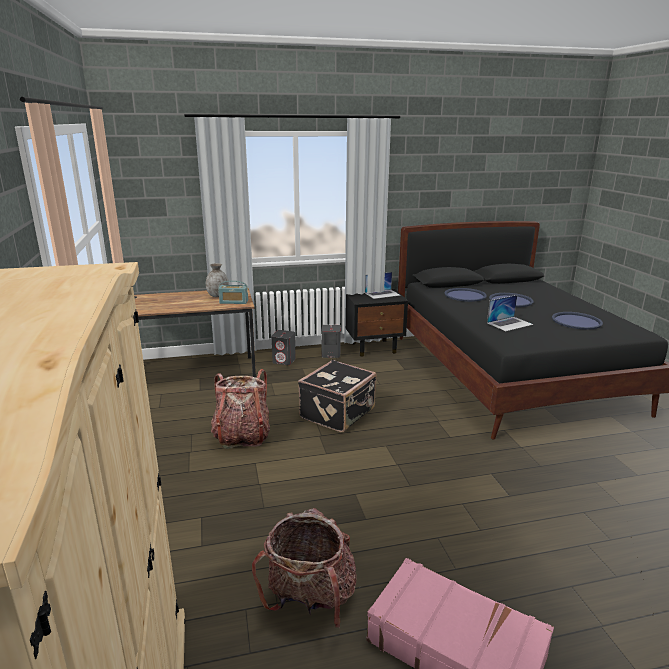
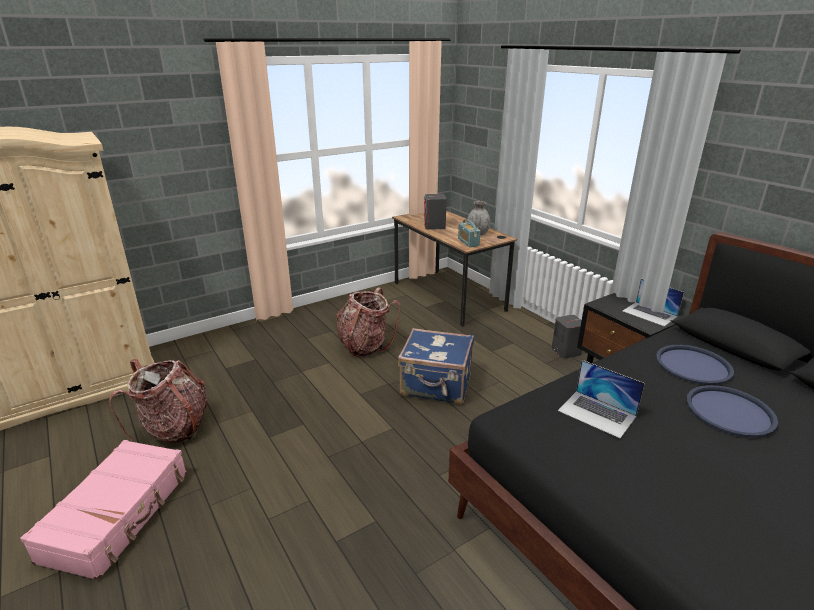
camera: 70 degrees right, 5 degrees up
grey speaker [272,330,296,365] -> grey speaker moved to [424,194,447,230]
black suitcase [298,360,377,432] -> blue suitcase [398,328,474,404]
blue tray [552,312,603,330] -> none

